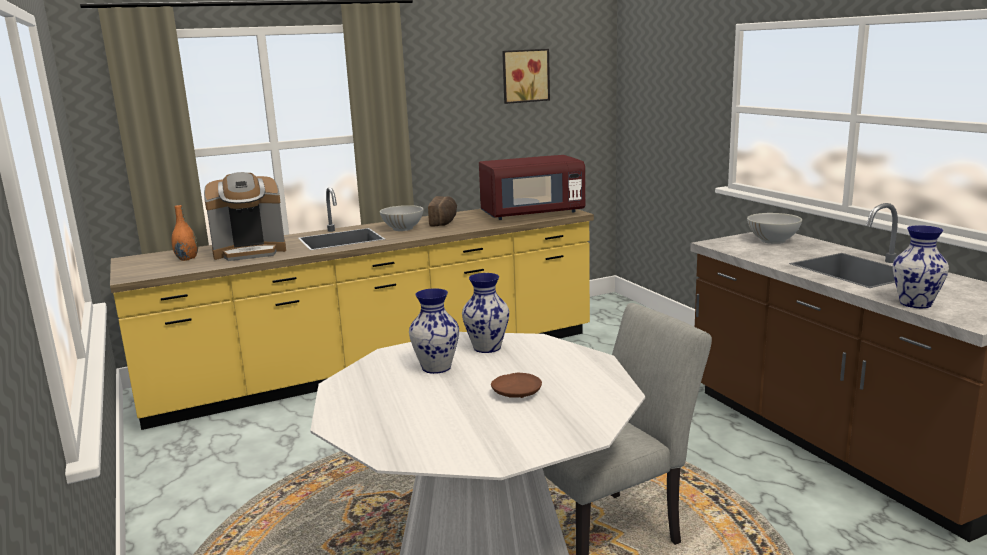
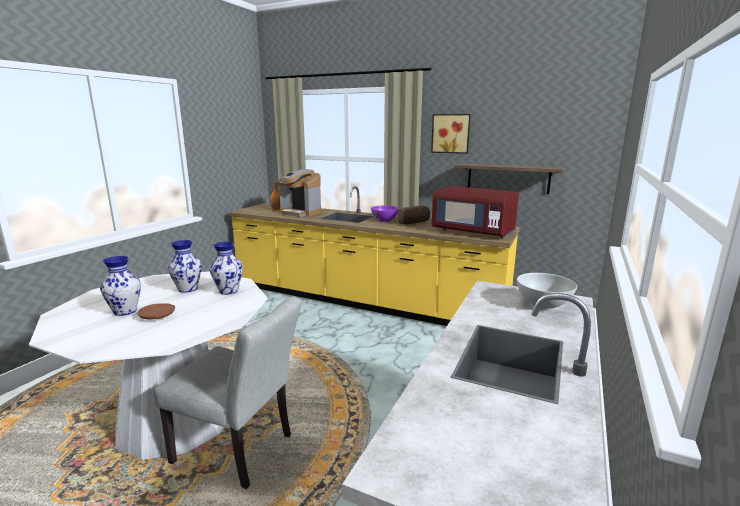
camera: 50 degrees right, 0 degrees up
white bowl [380,205,424,231] -> purple bowl [371,205,399,222]
picture [502,49,550,104] -> picture moved to [431,114,471,154]
vase [893,225,949,308] -> vase moved to [100,256,141,316]
none -> shelf [454,163,564,194]

